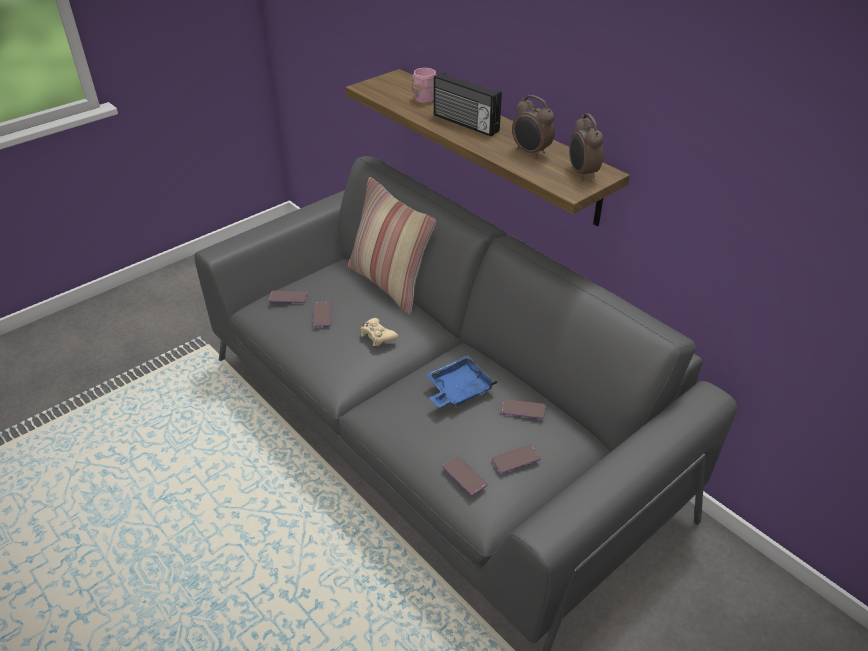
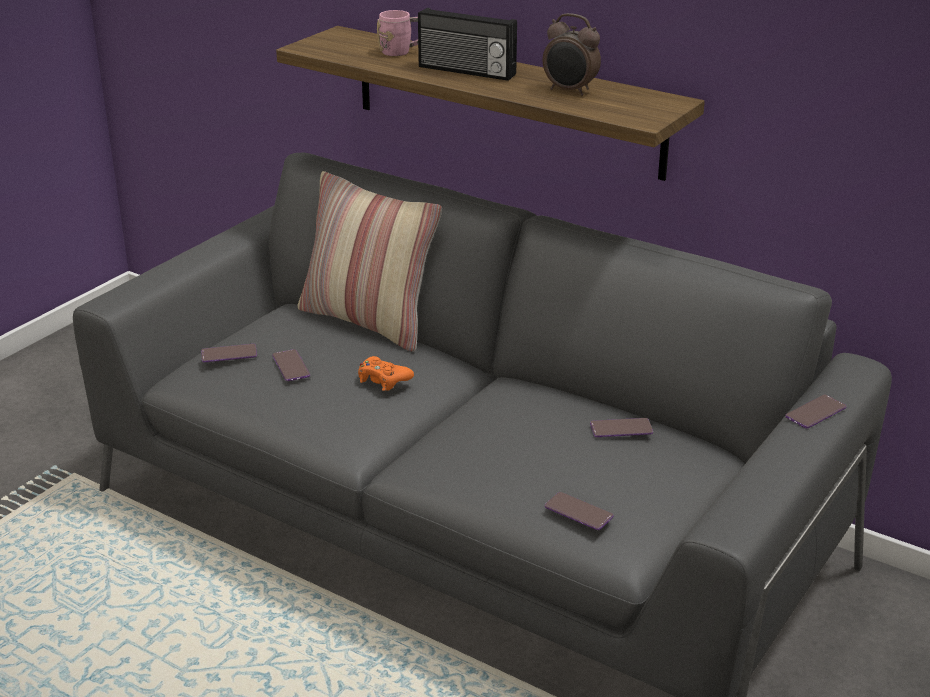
camera: 15 degrees left, 10 degrees down
beige game controller [361,318,398,346] -> orange game controller [358,356,414,391]
blue tray [425,355,497,408] -> none
phone [492,444,541,473] -> phone moved to [785,395,846,429]
alarm clock [569,113,604,181] -> none

